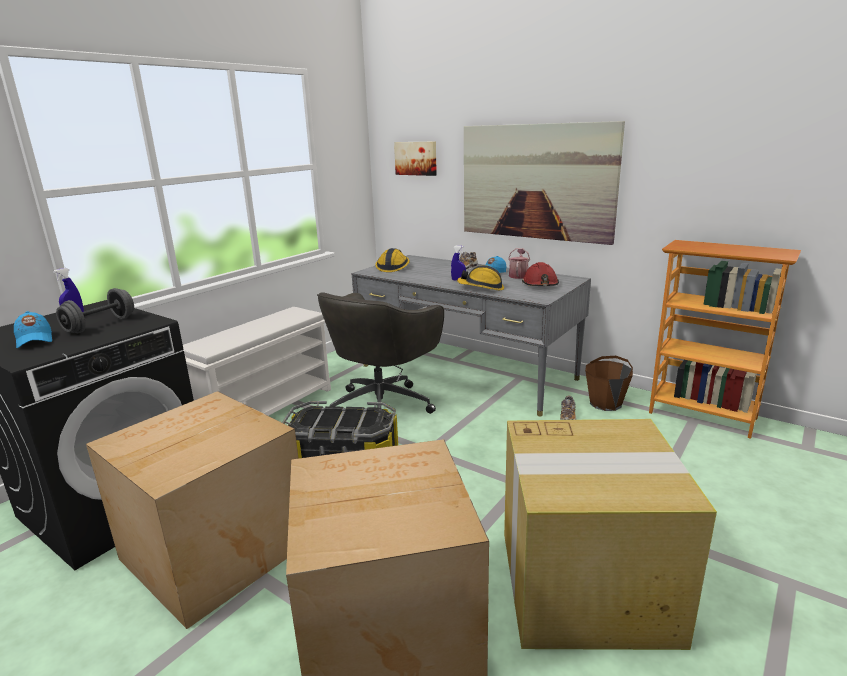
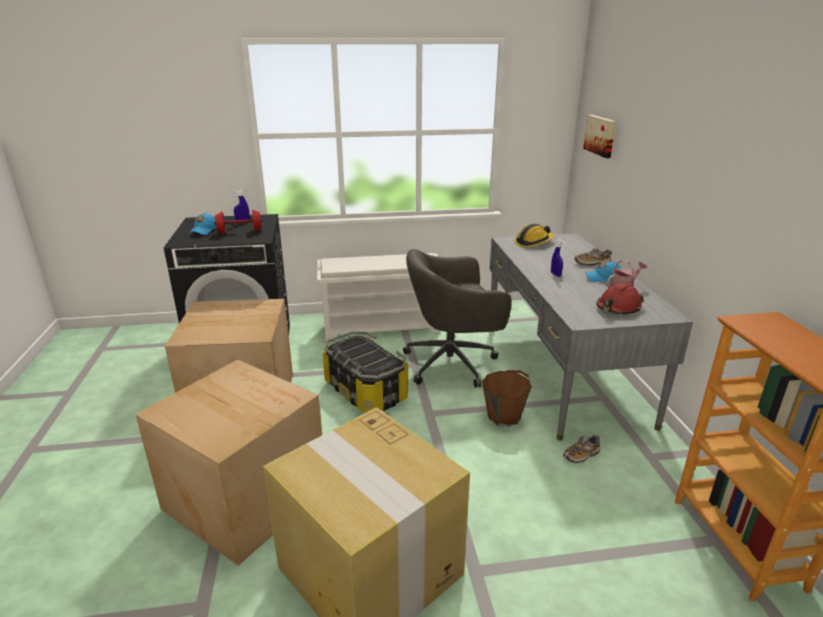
camera: 45 degrees right, 5 degrees up
grey dumbbell [56,288,134,333] -> red dumbbell [214,210,263,234]
hard hat [457,265,504,290] -> none
picture [464,121,625,245] -> none
brown bucket [585,356,633,411] -> brown bucket moved to [482,370,532,427]

